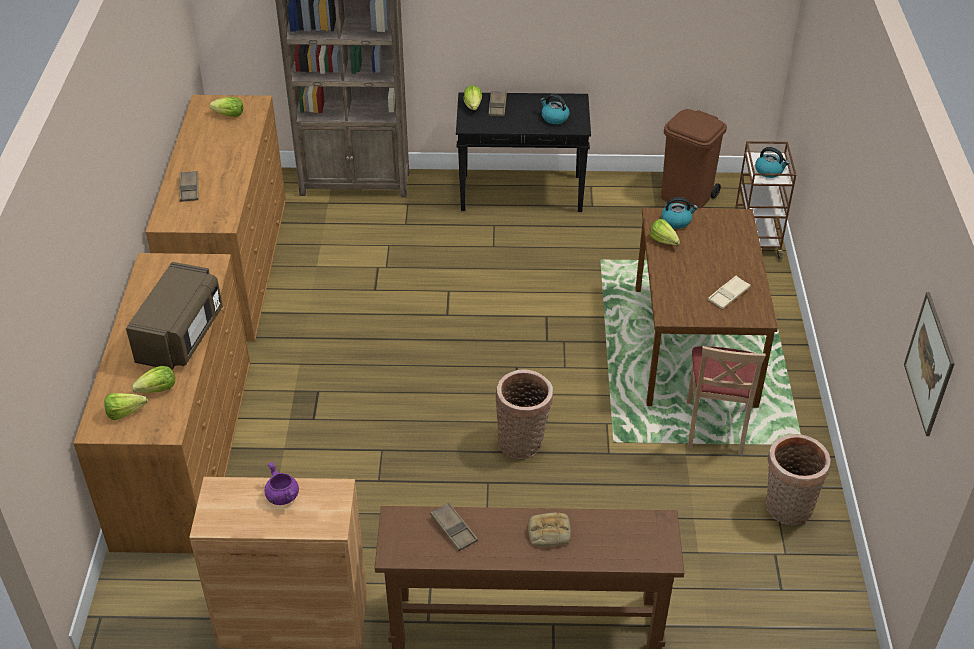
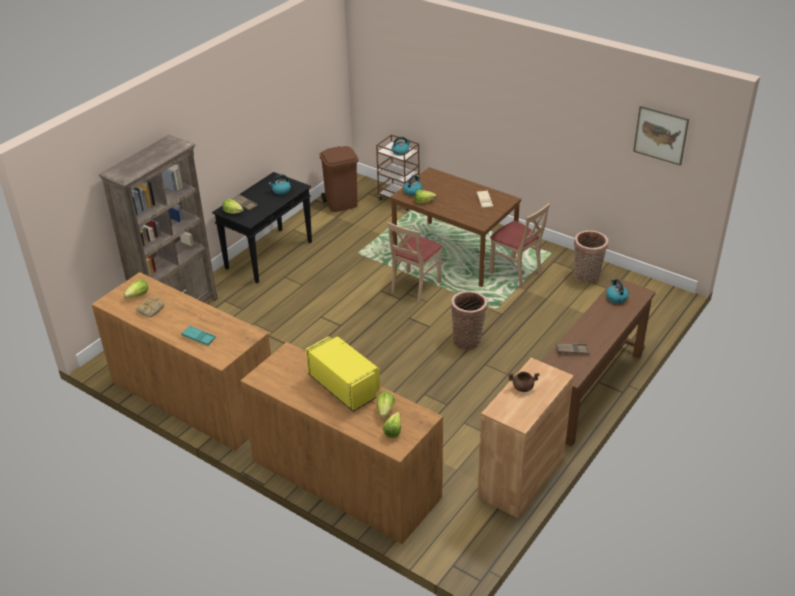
camera: 55 degrees left, 5 degrees down
brown microwave [126,262,223,370] -> yellow microwave [306,336,380,412]
brown tray [179,171,198,202] -> turquoise tray [181,326,216,346]
purple cooking pot [264,462,299,505] -> brown cooking pot [508,372,540,392]
bread [528,512,571,547] -> bread moved to [136,296,164,317]
none -> beige chair [387,222,443,302]
none -> kettle [606,279,629,304]

